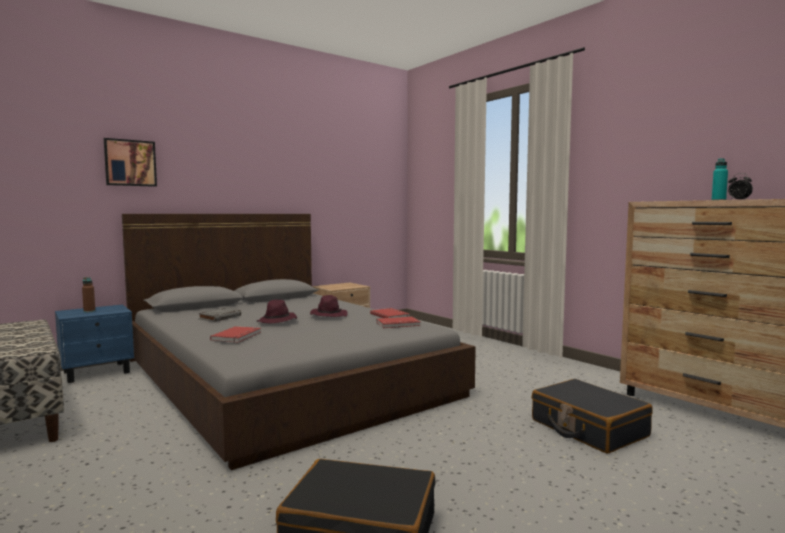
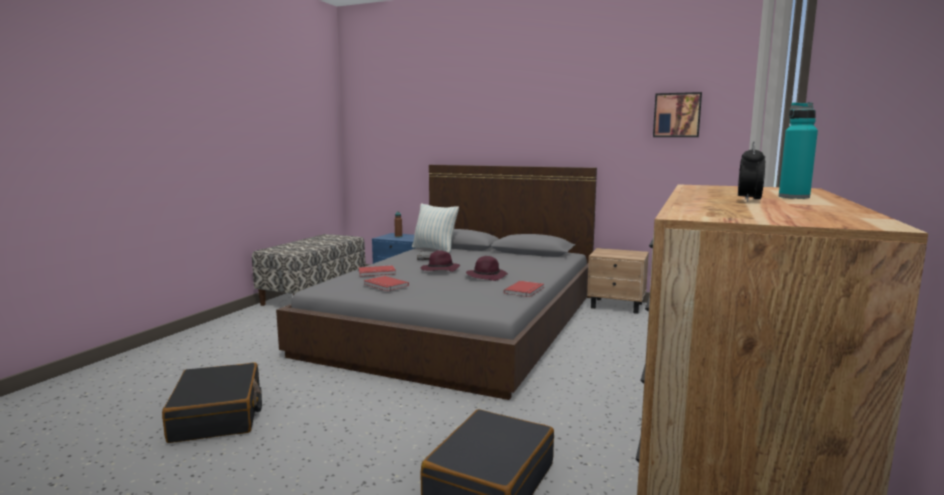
camera: 60 degrees right, 5 degrees up
picture [104,138,157,187] -> picture moved to [653,92,702,137]
red book [376,316,421,328] -> red book moved to [364,276,409,291]
none -> pillow [412,204,459,253]

